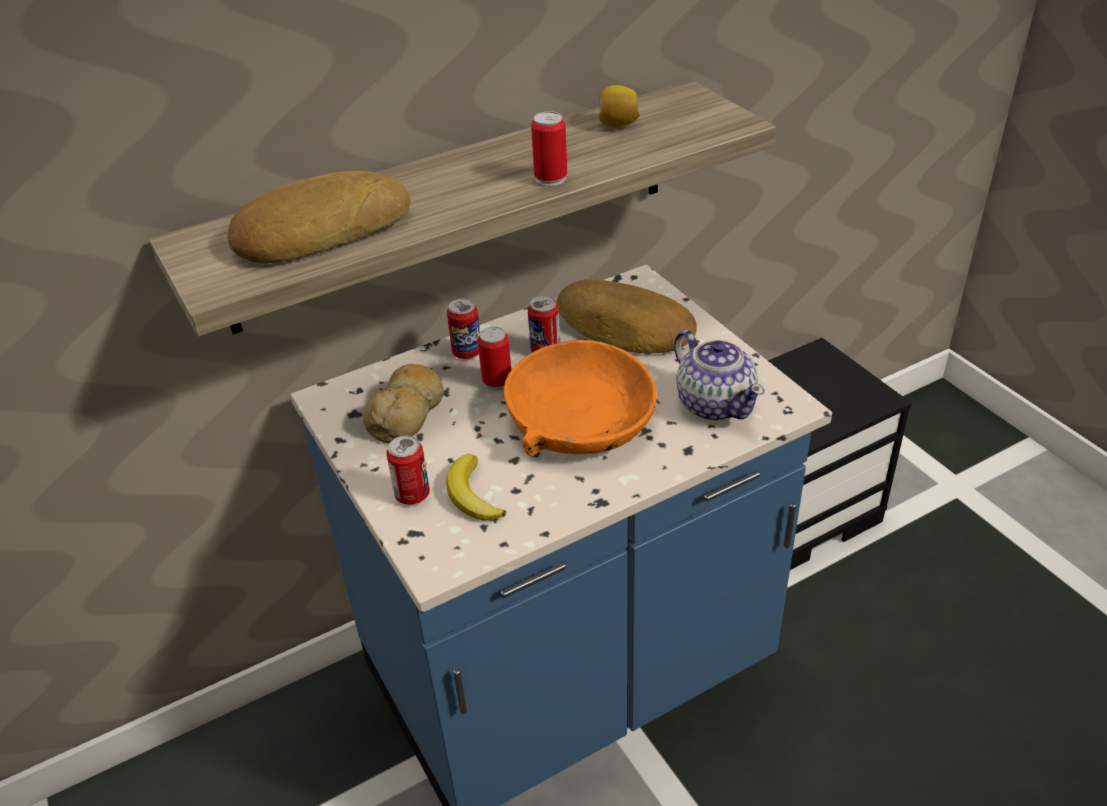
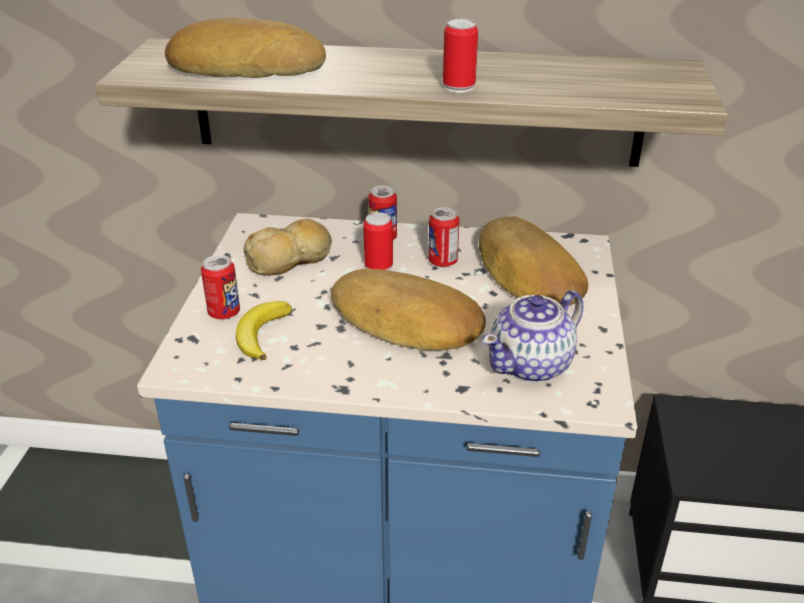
camera: 35 degrees right, 5 degrees down
orange bowl [504,340,657,456] -> bread [331,269,486,350]
lemon [599,85,640,127] -> none
teapot [674,330,765,421] -> teapot turned 45 degrees clockwise [483,290,584,383]

